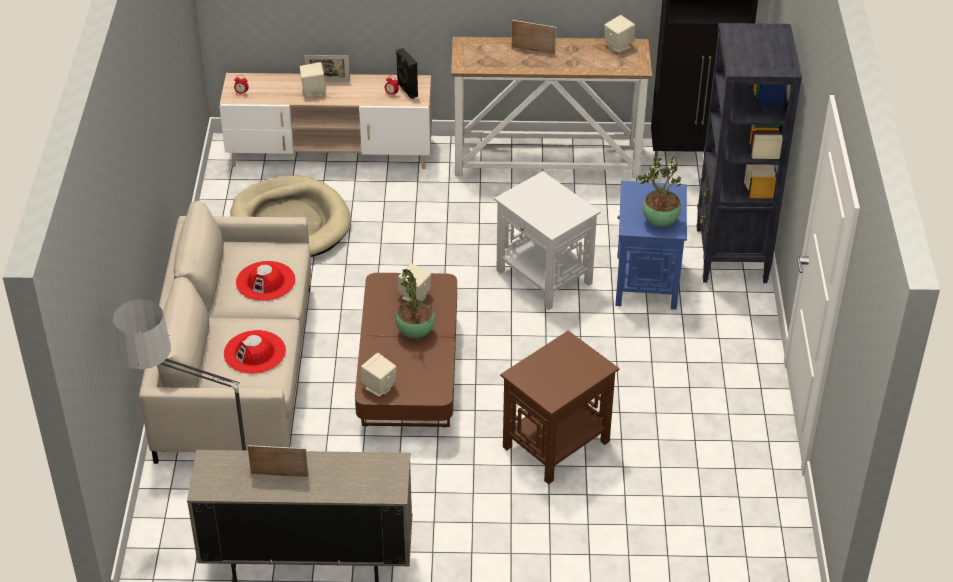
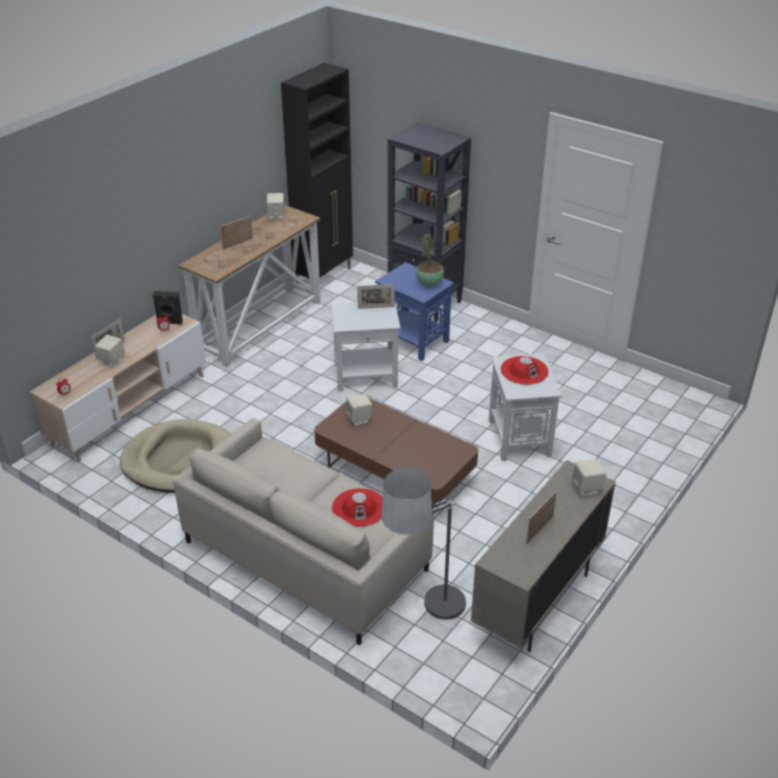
camera: 55 degrees left, 5 degrees down
red hat [236,261,295,301] -> red hat moved to [501,356,549,385]
beige speaker [360,353,396,397] -> beige speaker moved to [571,459,606,497]
potted plant [396,269,435,338] -> none
brown side table [500,331,620,484] -> white side table [489,353,562,461]
none -> picture frame [357,284,395,309]

